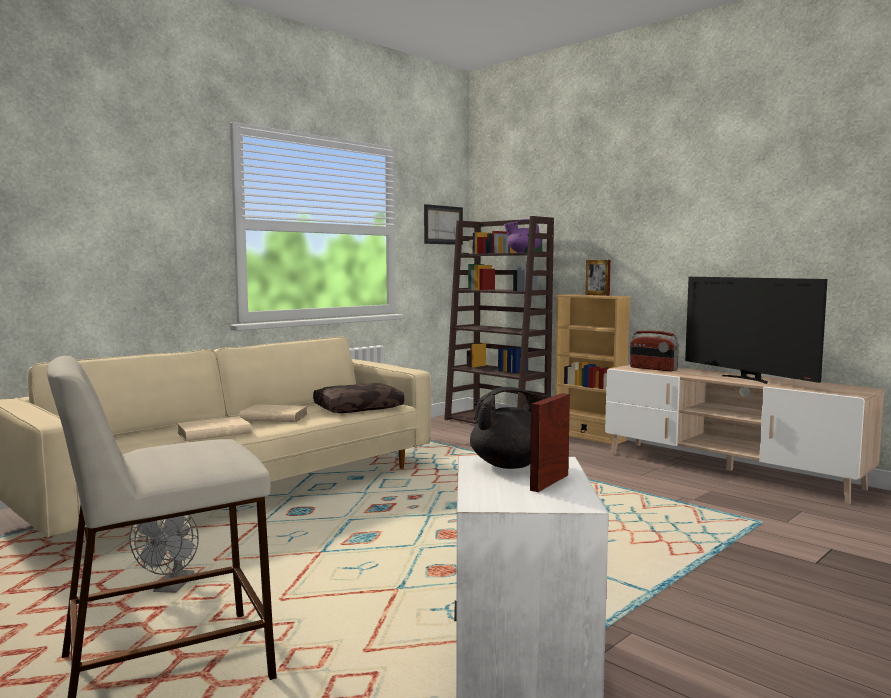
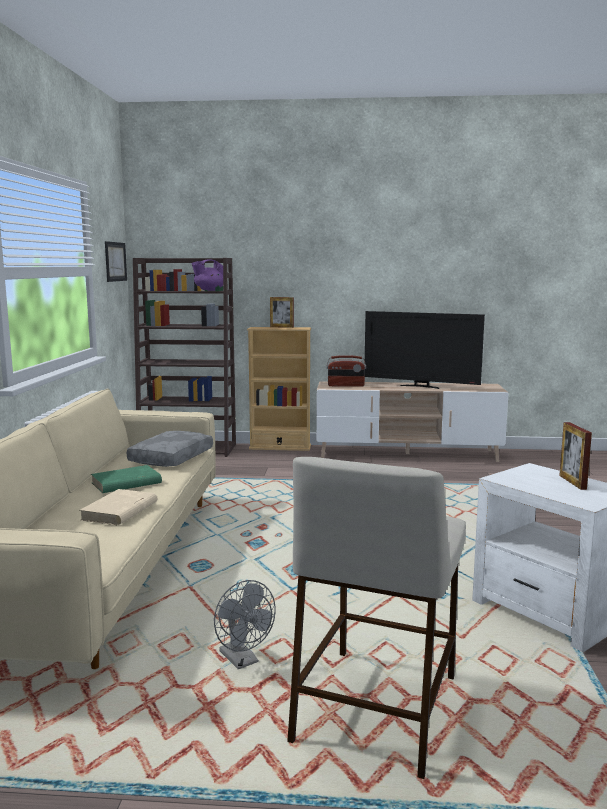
camera: 40 degrees left, 5 degrees up
beige book [239,405,308,422] -> green book [91,465,162,493]
brown pillow [313,383,405,413] -> grey pillow [127,431,213,467]
black teapot [470,387,552,469] -> none

